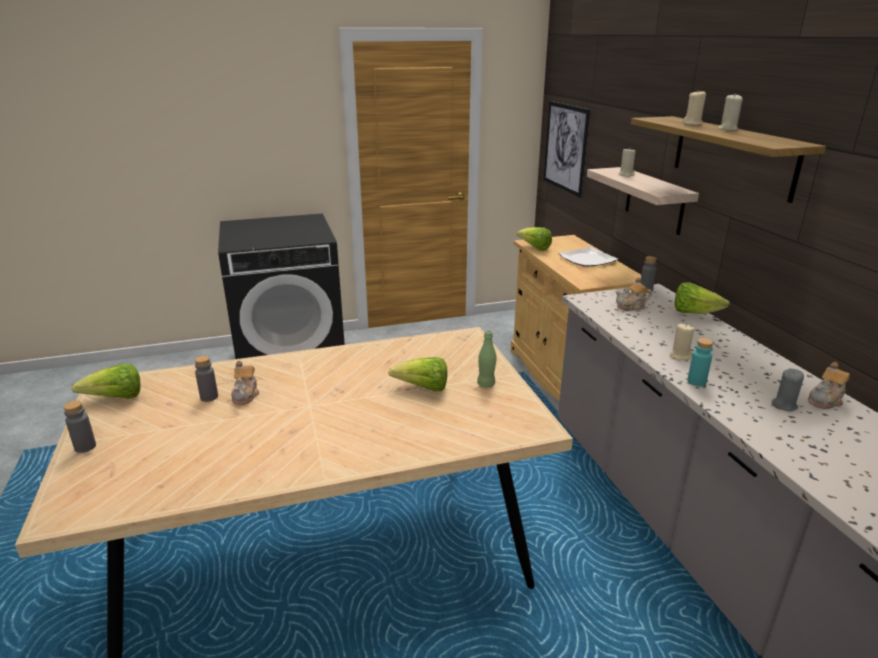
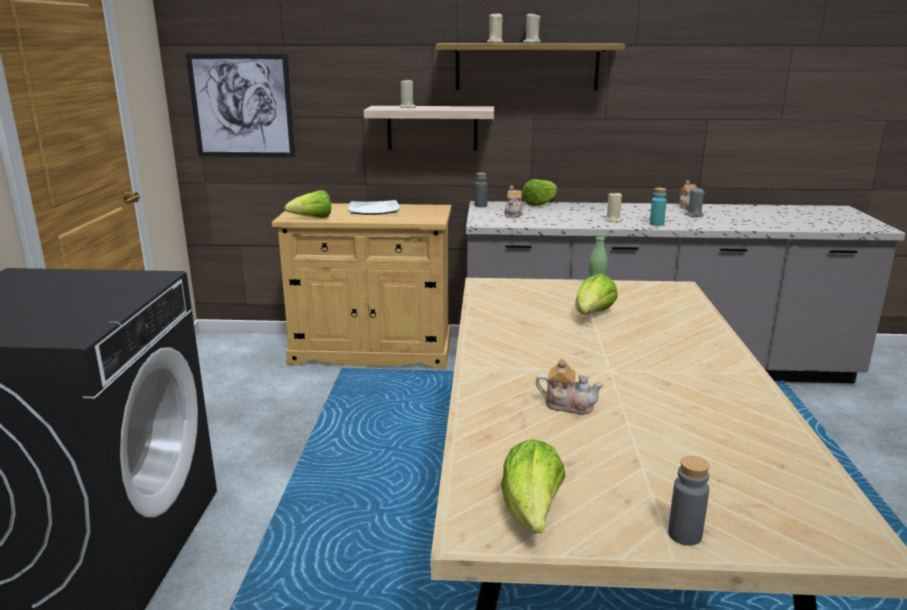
camera: 70 degrees left, 5 degrees down
grey bottle [195,355,218,402] -> none

